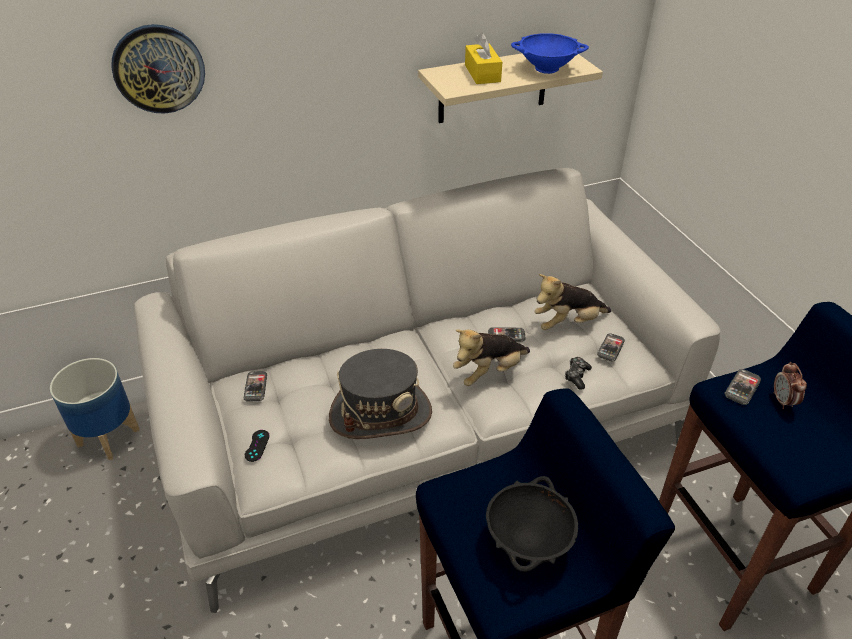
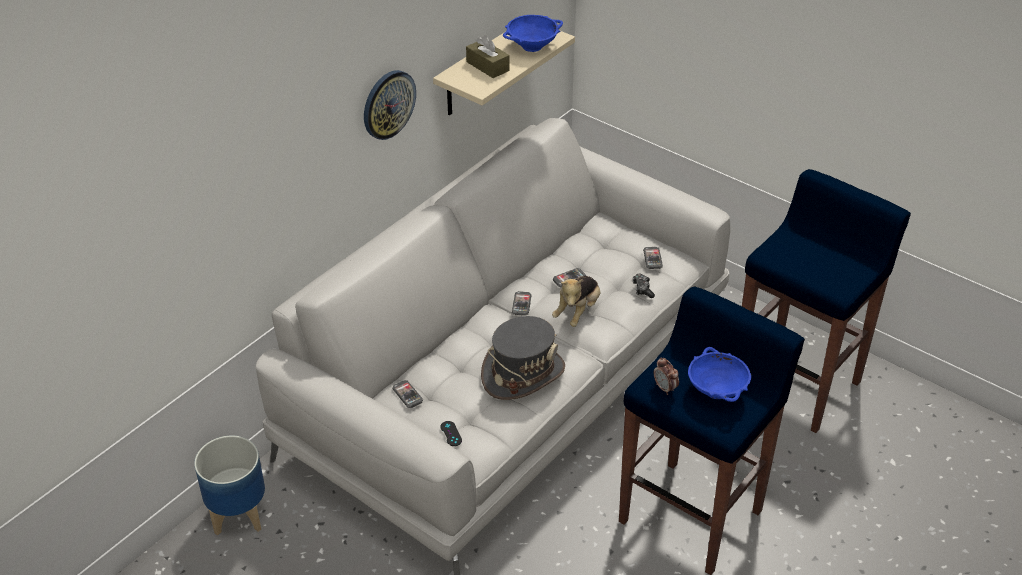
camera: 30 degrees left, 0 degrees up
wall clock [111,24,205,113] -> wall clock moved to [364,70,416,140]
yellow tissue box [465,33,502,84] -> brown tissue box [466,35,510,78]
black bowl [486,476,578,572] -> blue bowl [688,347,751,402]
plush toy [535,274,611,330] -> none
phone [724,369,761,405] -> phone moved to [512,291,532,316]
alarm clock [774,362,807,409] -> alarm clock moved to [654,357,679,395]

